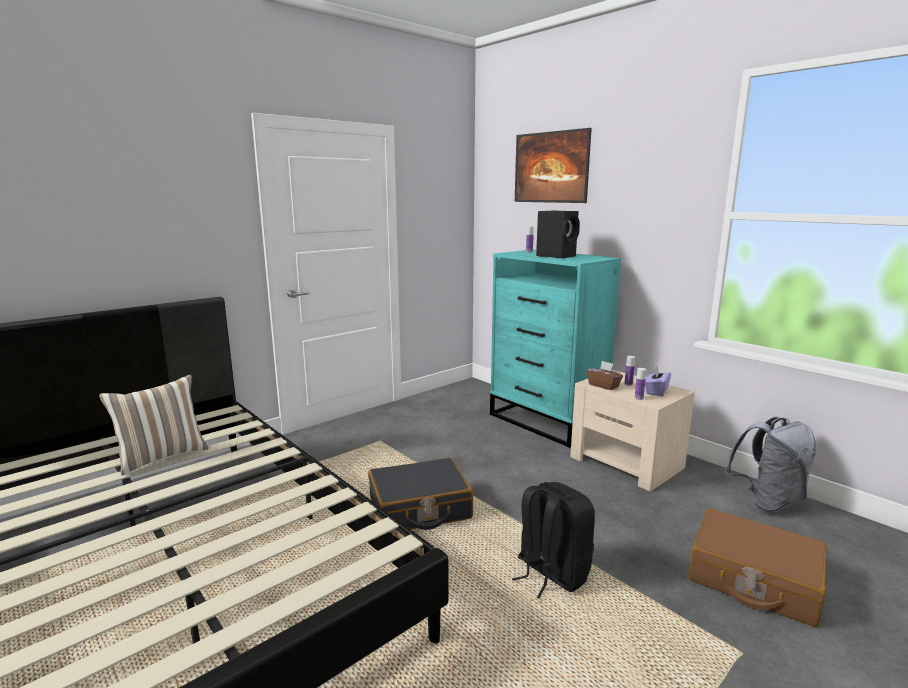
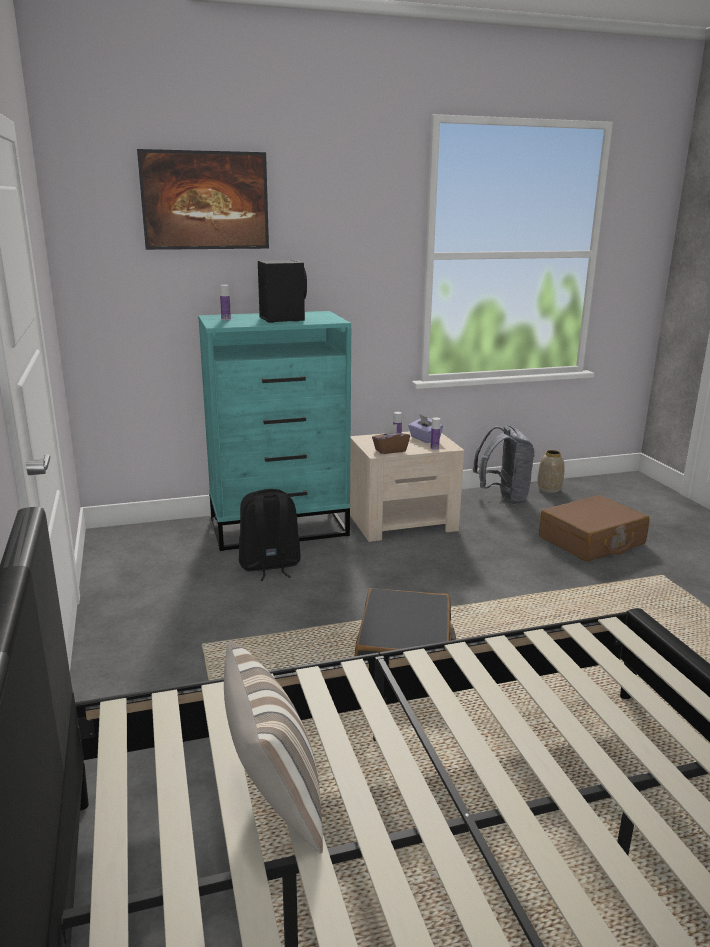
camera: 65 degrees left, 5 degrees up
black backpack [512,482,595,599] -> black backpack moved to [239,489,301,581]
none -> vase [537,450,564,493]

